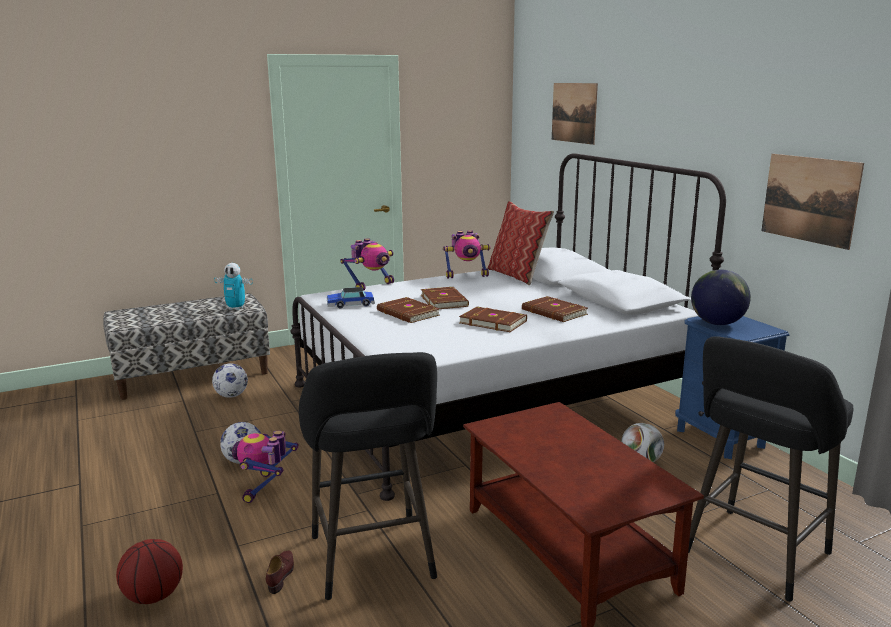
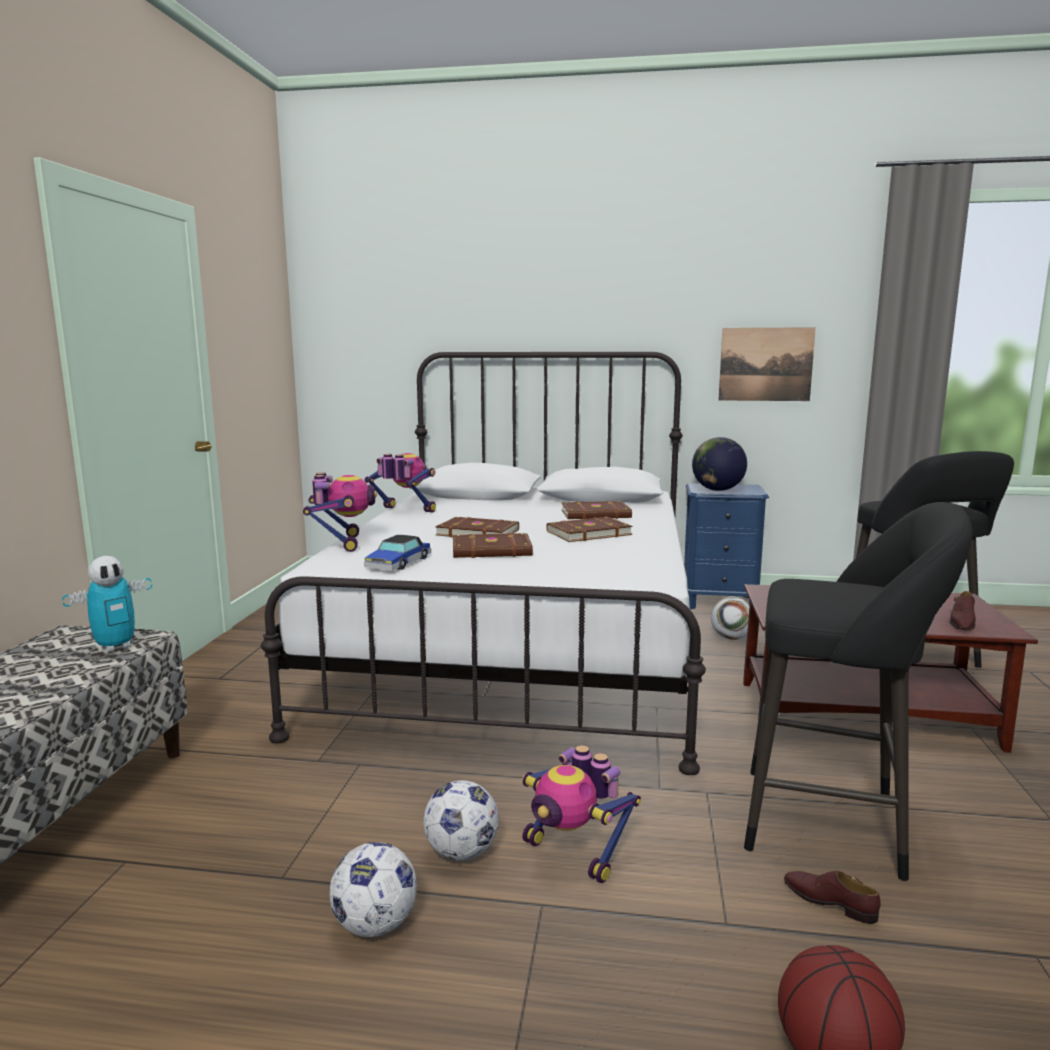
camera: 55 degrees left, 5 degrees down
football [212,364,248,398] -> football moved to [329,842,417,937]
toy robot [443,230,491,279] -> toy robot turned 90 degrees counterclockwise [365,453,436,513]
pillow [488,201,554,285] -> none
picture [552,83,598,145] -> none
none -> brown shoe [950,591,976,630]

